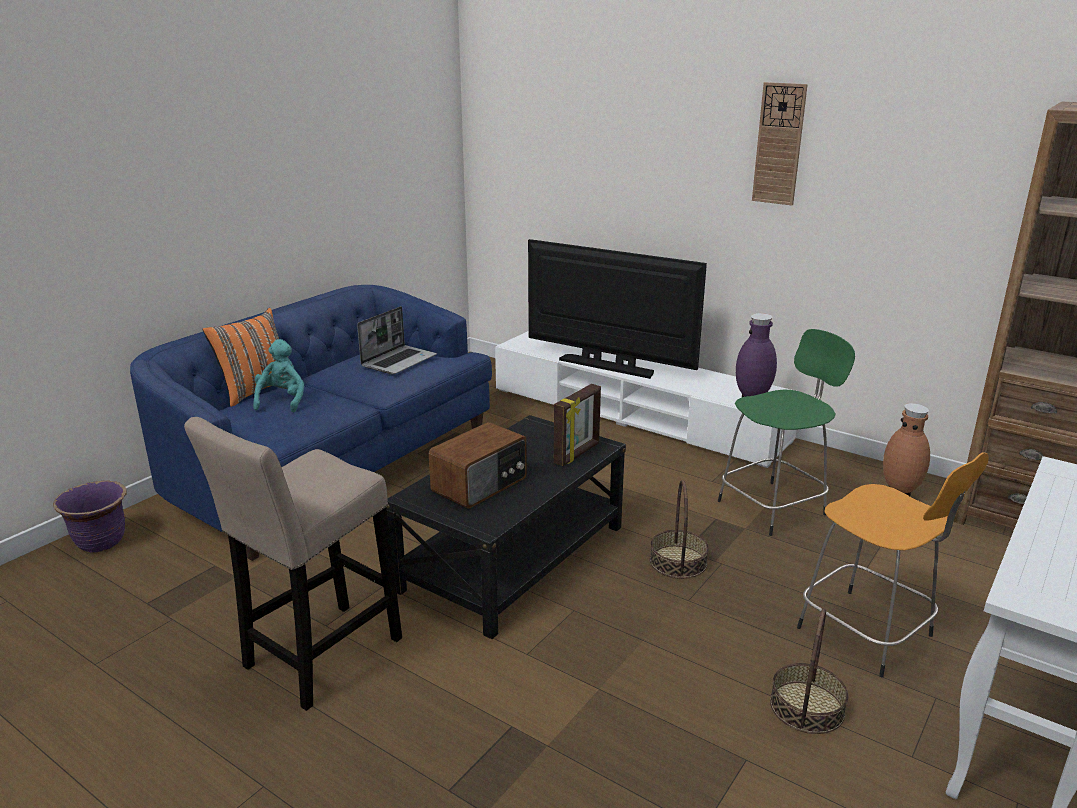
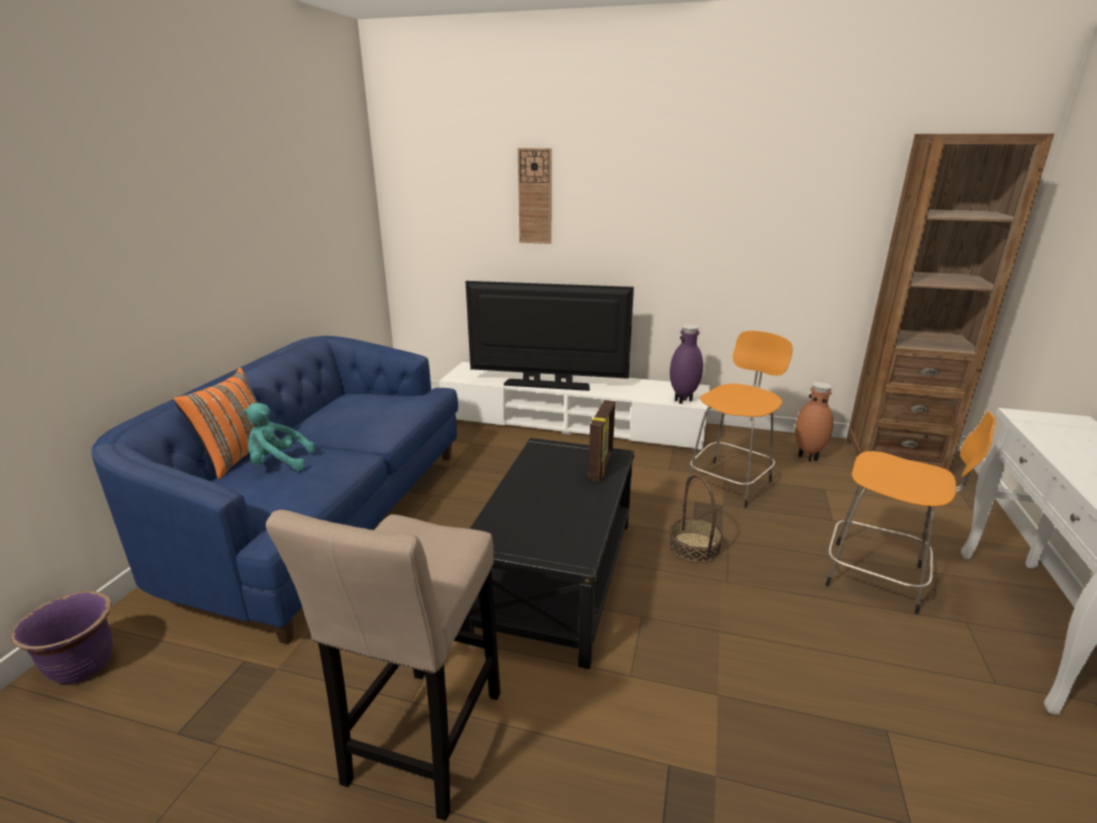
camera: 20 degrees left, 0 degrees up
turquoise plush toy [253,339,304,412] -> turquoise plush toy turned 75 degrees counterclockwise [244,403,315,471]
laptop [357,306,437,374] -> none
radio [429,422,527,509] -> none
green stool [718,329,855,536] -> orange stool [686,331,793,508]
wall clock [752,82,808,206] -> wall clock moved to [518,148,552,244]
basket [770,608,849,734] -> none

